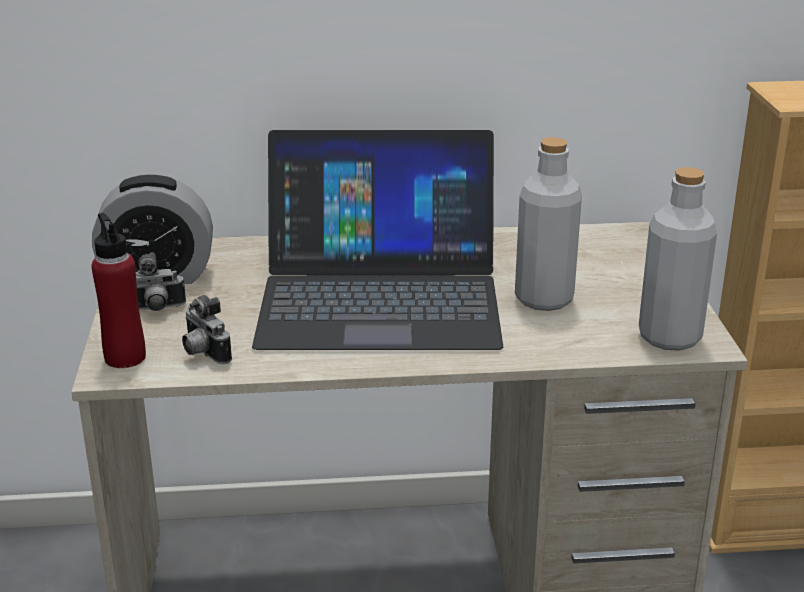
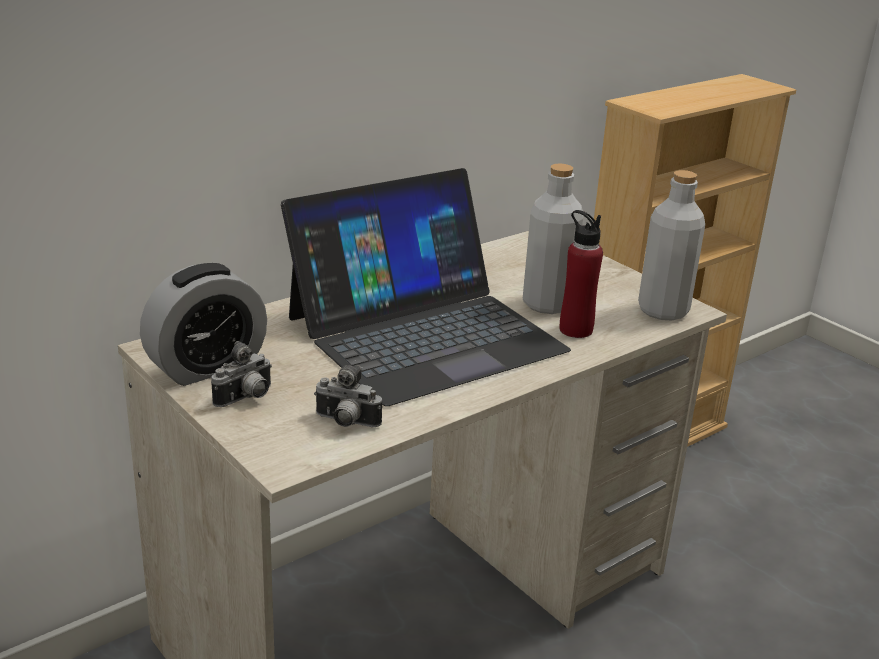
camera: 35 degrees left, 0 degrees up
red bottle [91,213,146,368] -> red bottle moved to [560,210,603,338]

